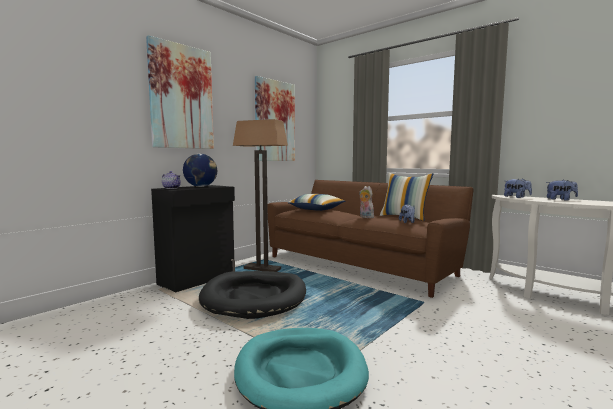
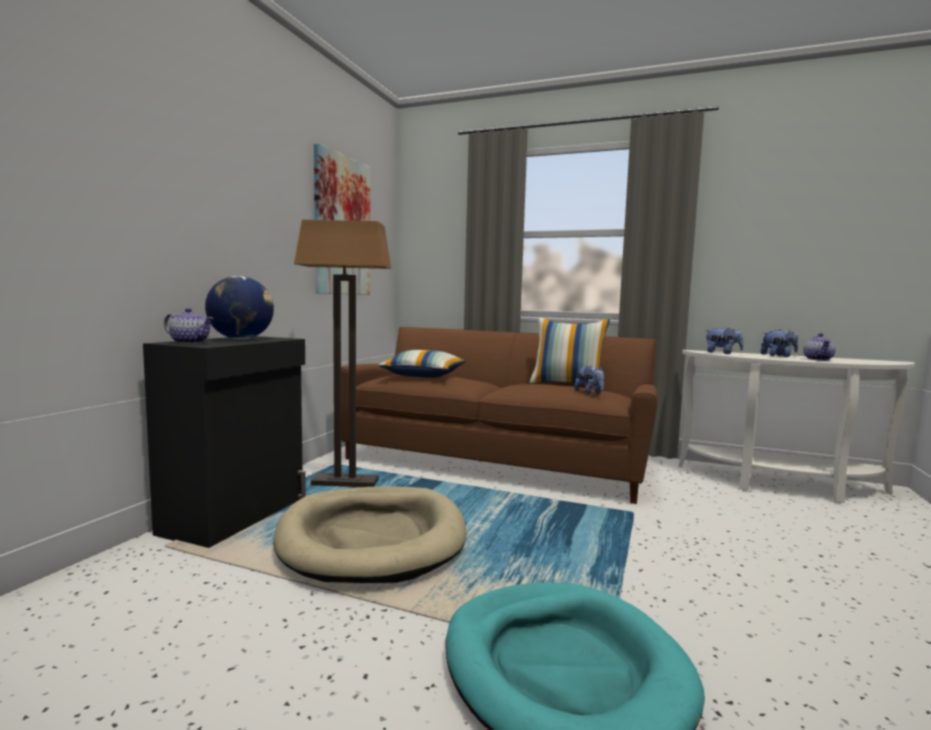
camera: 20 degrees left, 0 degrees up
picture [146,35,214,149] -> none
black dog bed [199,271,306,319] -> beige dog bed [273,486,467,583]
plush toy [359,186,374,218] -> none
none -> teapot [803,333,836,361]

